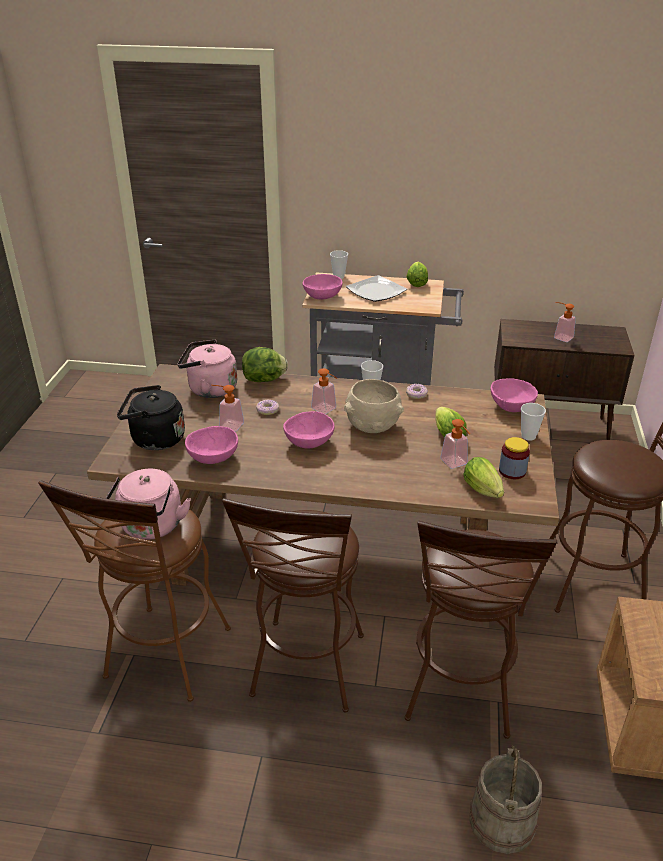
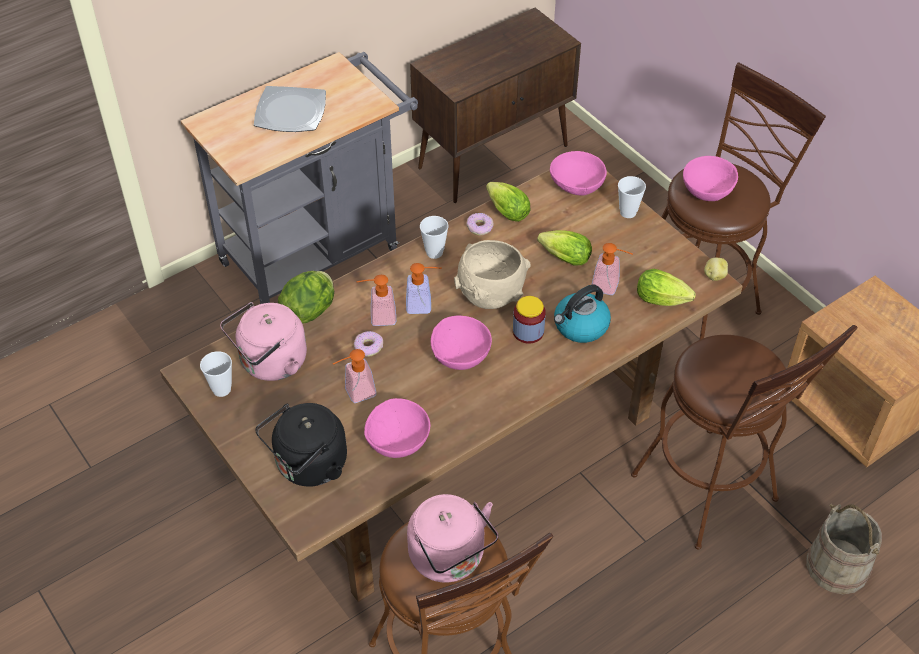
camera: 45 degrees left, 15 degrees up
brown stool [222,498,364,713] -> none
pink bowl [302,274,343,299] -> pink bowl moved to [683,156,738,201]
cup [330,250,348,279] -> cup moved to [200,351,232,397]
lettuce [406,262,428,287] -> lettuce moved to [486,182,531,222]
jar [499,437,530,479] -> jar moved to [513,296,546,344]
soap dispenser [554,302,576,342] -> soap dispenser moved to [356,275,396,326]
none -> kettle [554,285,611,343]
none -> potato [704,258,728,281]

